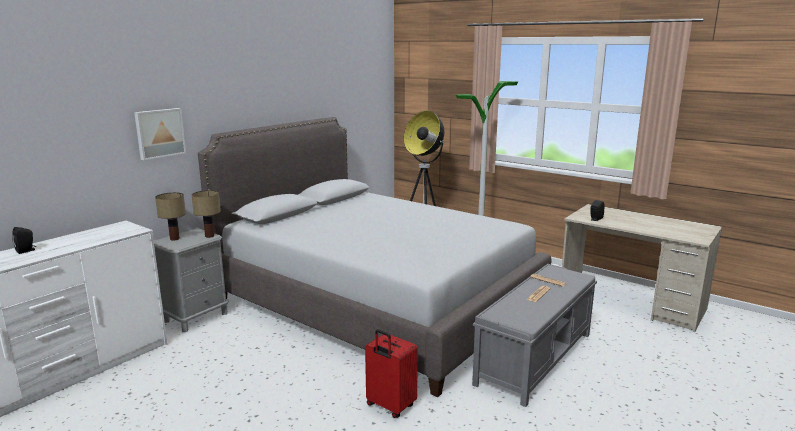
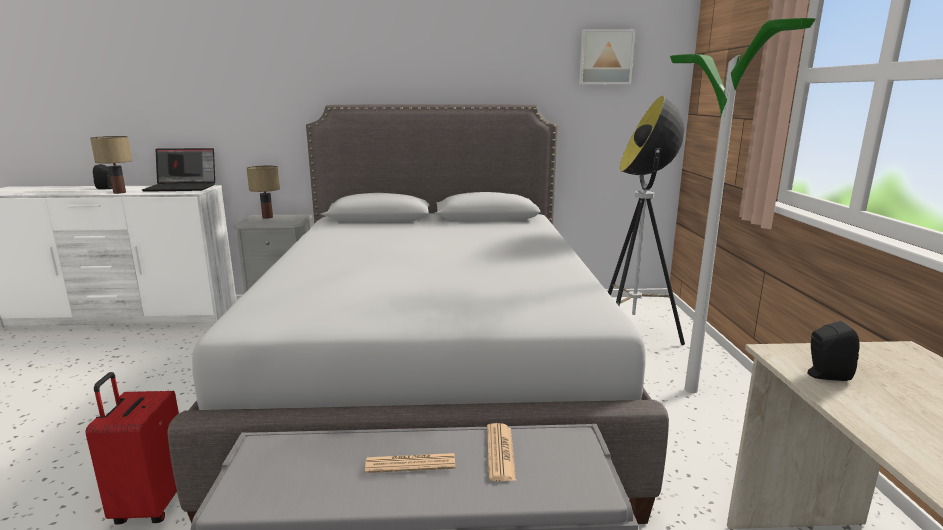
camera: 50 degrees right, 0 degrees up
picture [134,108,186,160] -> picture moved to [579,29,635,84]
table lamp [192,190,221,238] -> table lamp moved to [90,136,132,194]
none -> laptop [142,148,215,192]

